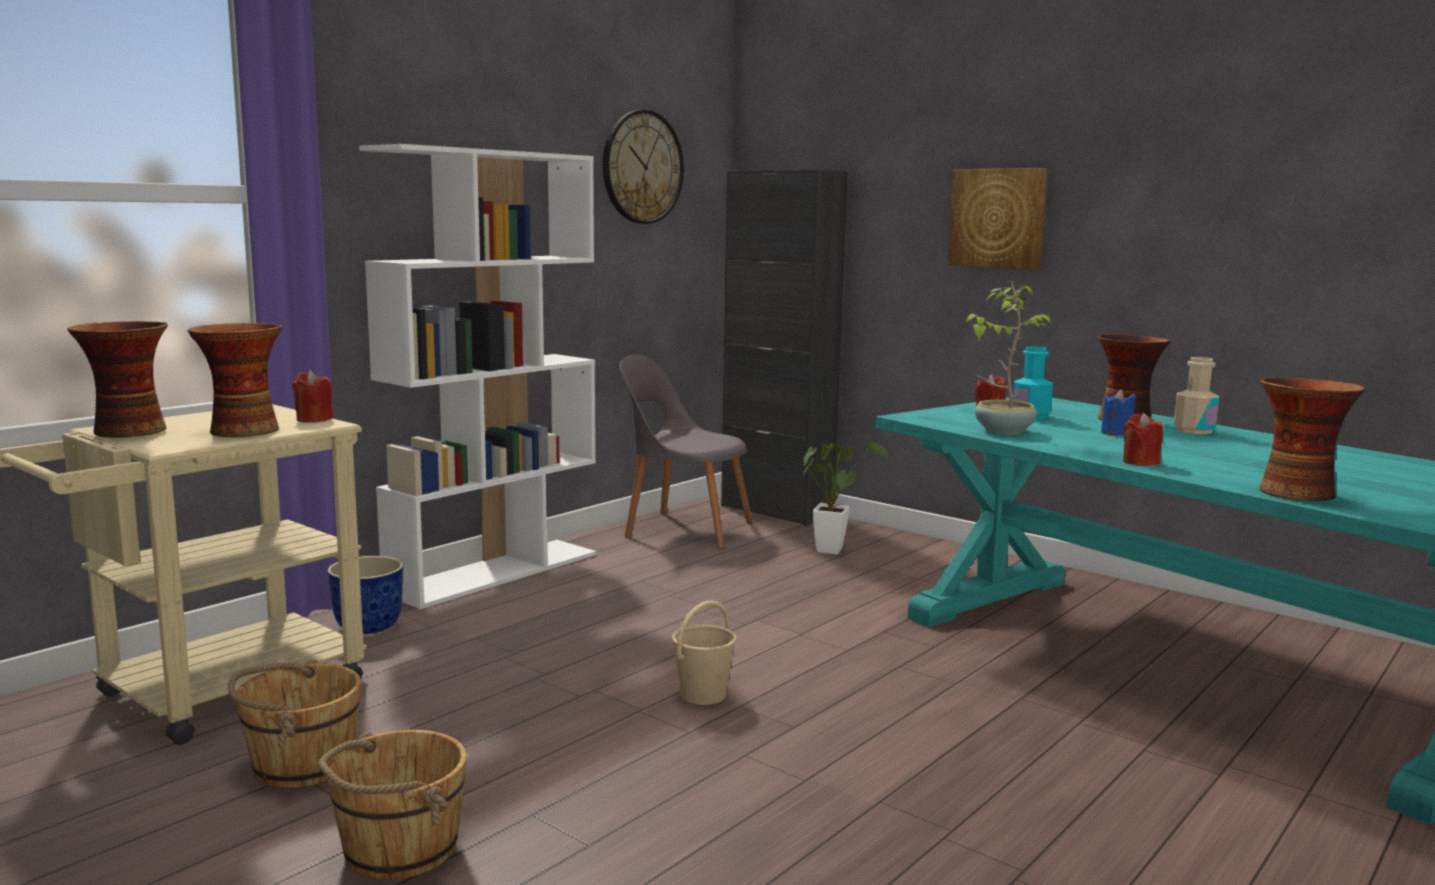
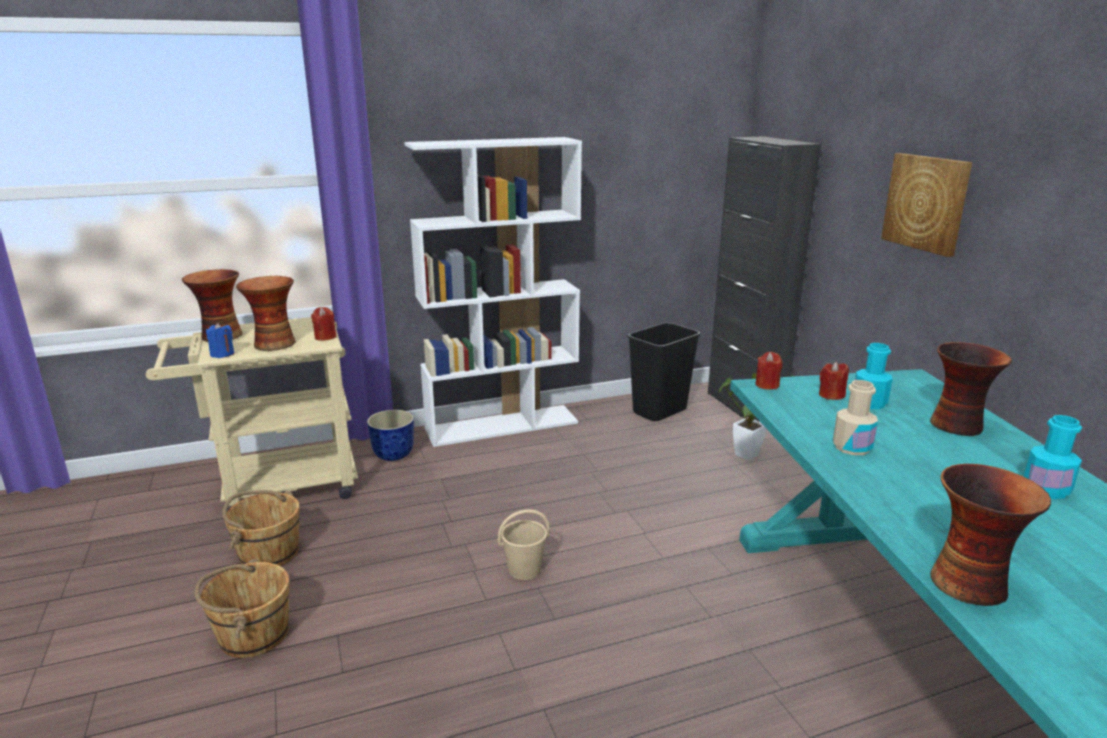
camera: 30 degrees right, 10 degrees up
wall clock [603,110,684,224] -> none
grey chair [619,354,753,549] -> black trash can [628,322,700,421]
potted plant [966,282,1051,435] -> none
blue candle [1101,389,1136,436] -> blue candle moved to [206,323,234,358]
red candle [1123,413,1163,466] -> red candle moved to [755,352,783,390]
beige bottle [1174,357,1219,434] -> beige bottle moved to [833,380,878,455]
none -> turquoise bottle [1024,415,1082,499]

